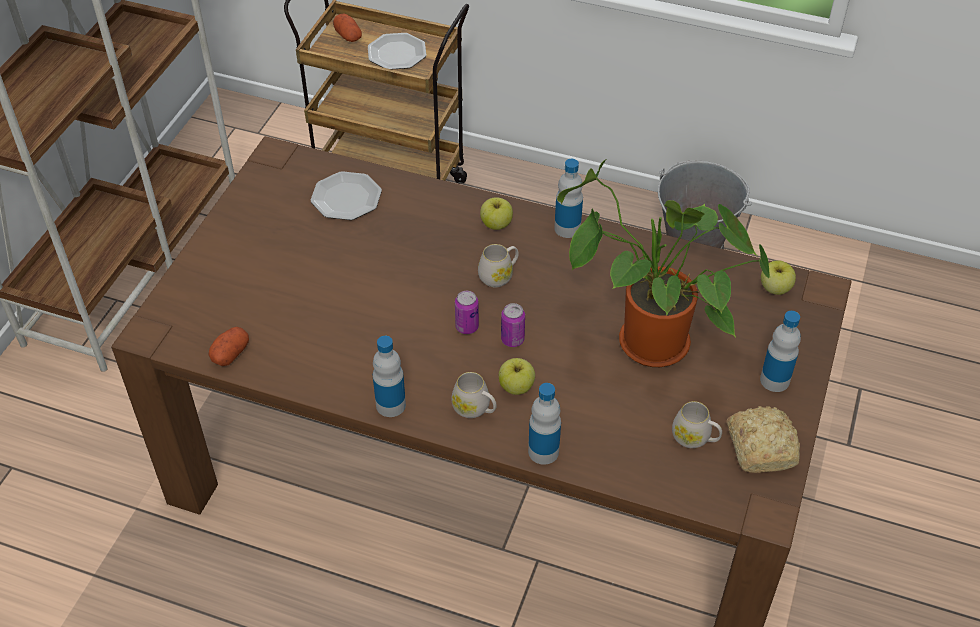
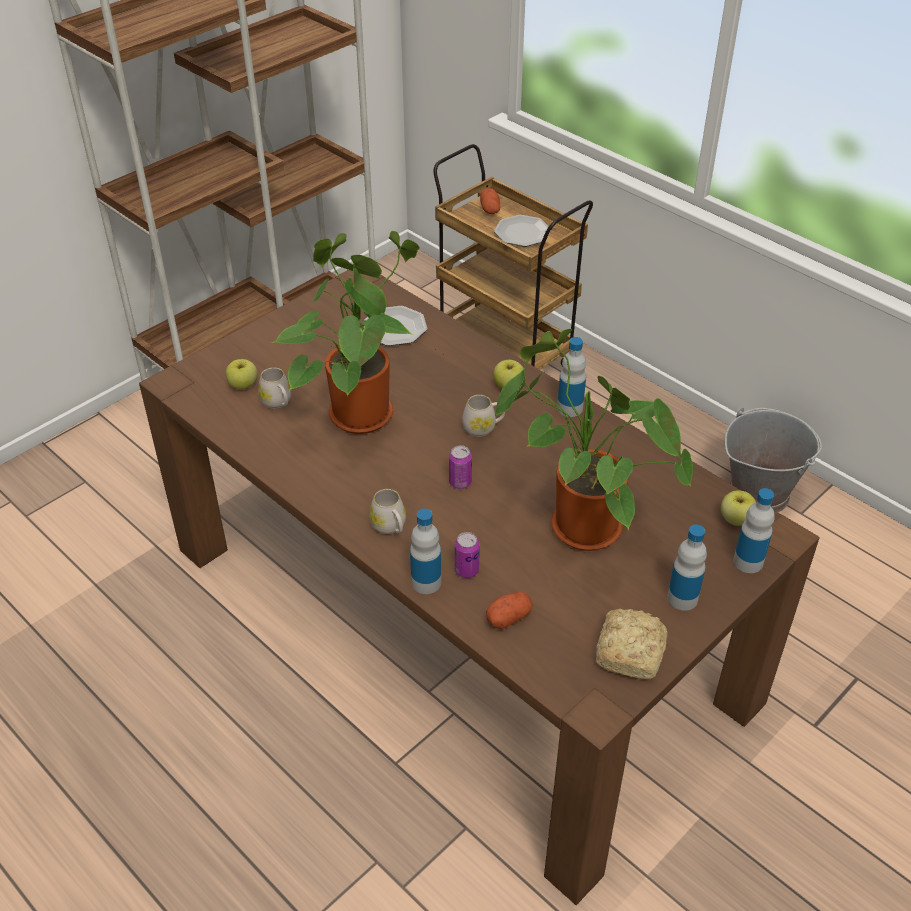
camera: 25 degrees right, 5 degrees down
potato [208,327,249,366] -> potato moved to [486,592,533,629]
bottle [373,336,406,417] -> bottle moved to [733,488,775,573]
can [455,291,479,334] -> can moved to [455,532,480,578]
apple [499,358,535,395] -> apple moved to [226,359,257,390]
white mug [672,401,722,448] -> white mug moved to [258,367,291,409]
none -> potted plant [272,231,420,434]

